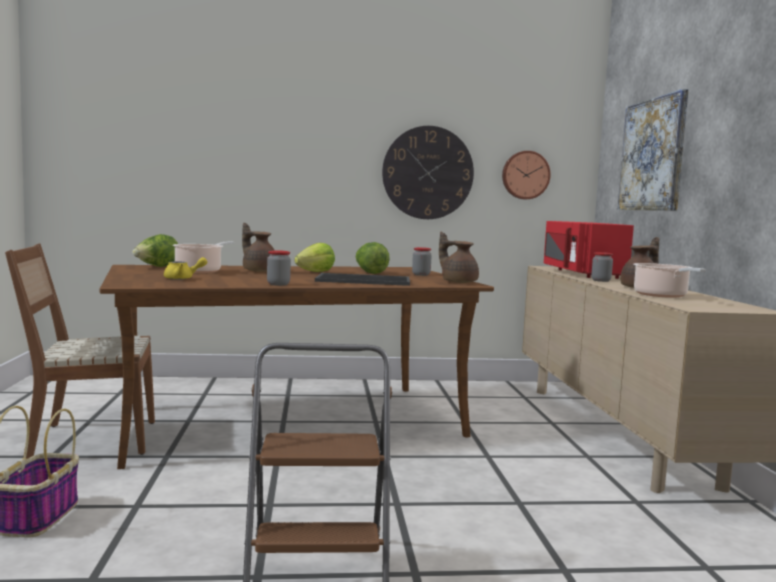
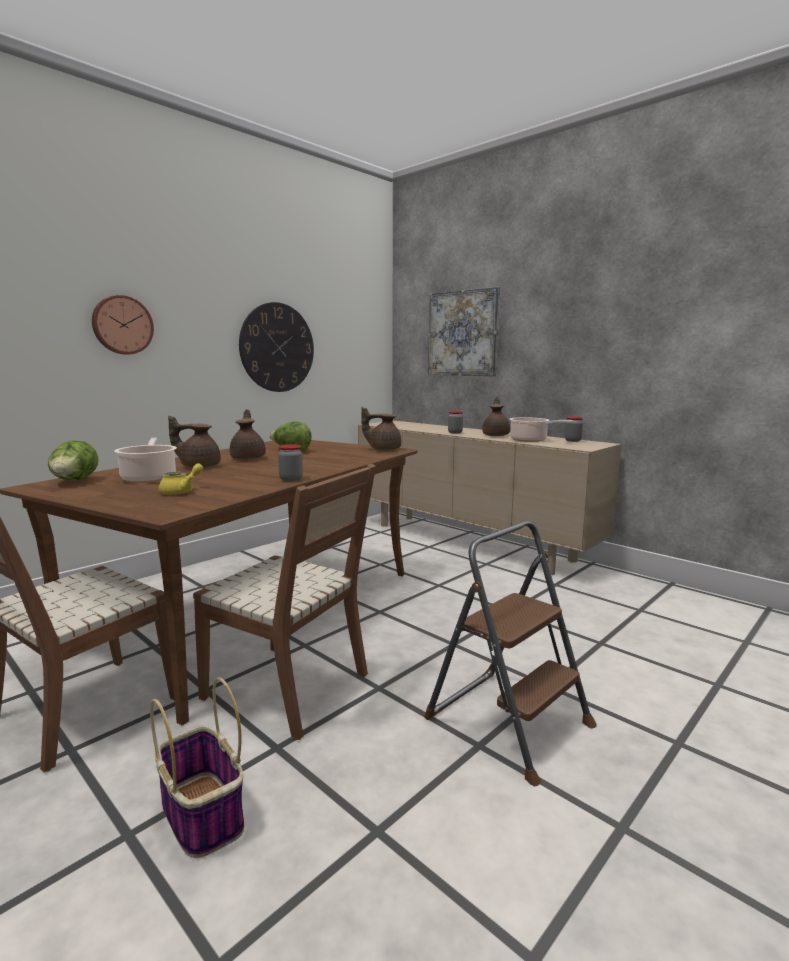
camera: 40 degrees left, 5 degrees up
lettuce [294,243,335,272] -> brown teapot [230,409,266,460]
tray [315,273,410,286] -> none
jar [412,247,432,276] -> jar moved to [565,417,583,442]
wall clock [502,151,551,199] -> wall clock moved to [92,295,154,354]
red microwave [544,221,634,279] -> none
none -> chair [193,464,376,740]

